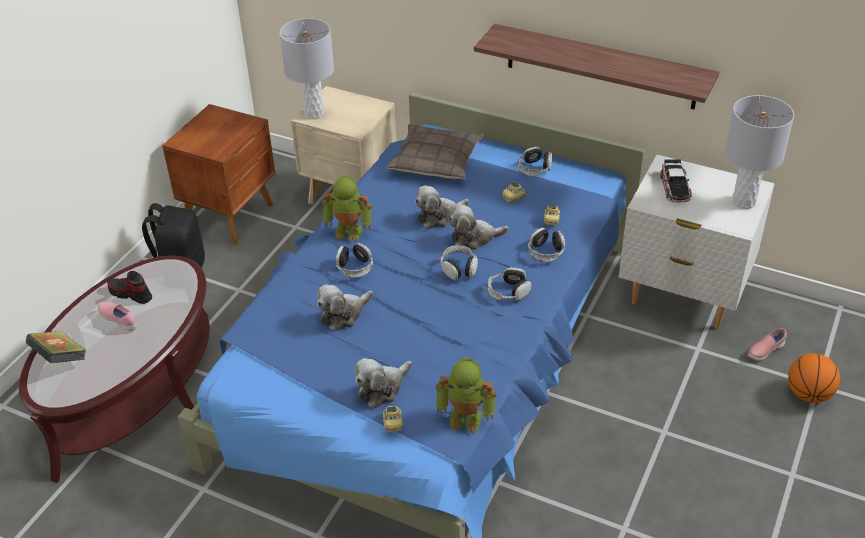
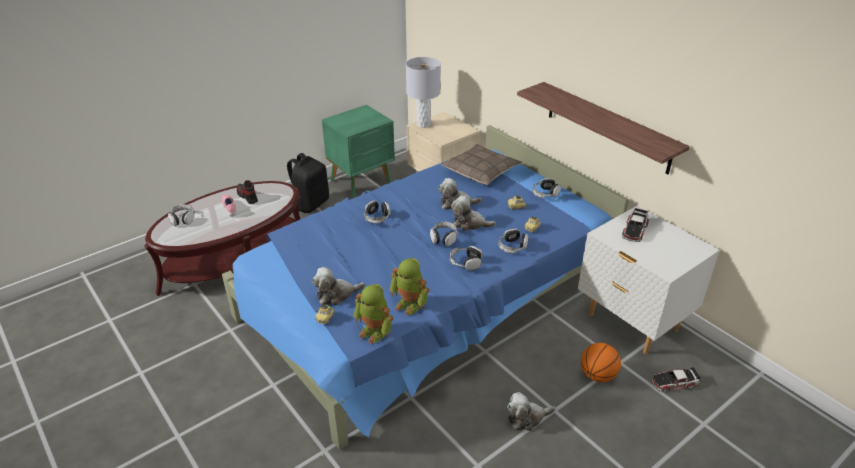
camera: 25 degrees right, 5 degrees down
book [26,331,87,363] -> headphones [168,204,195,226]
brown nightstand [162,104,276,245] -> green nightstand [322,105,395,198]
plush toy [317,284,373,331] -> plush toy moved to [507,392,555,431]
toy robot [322,176,372,242] -> toy robot moved to [390,258,429,316]
grey table lamp [725,95,794,209] -> none
pink shoe [748,328,787,361] -> toy car [652,367,700,392]
basketball [788,353,840,403] -> basketball moved to [581,343,621,382]

